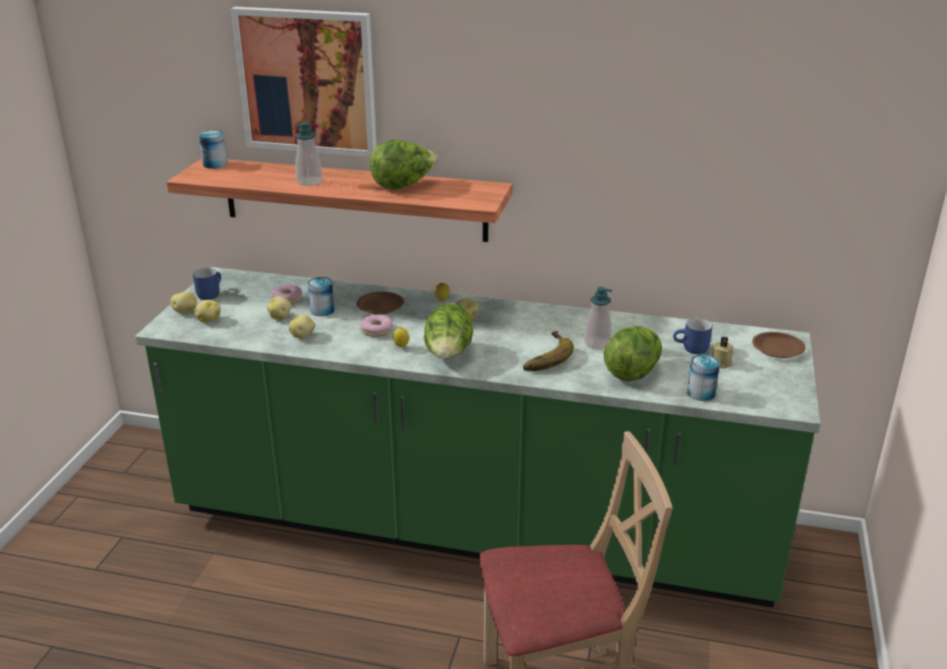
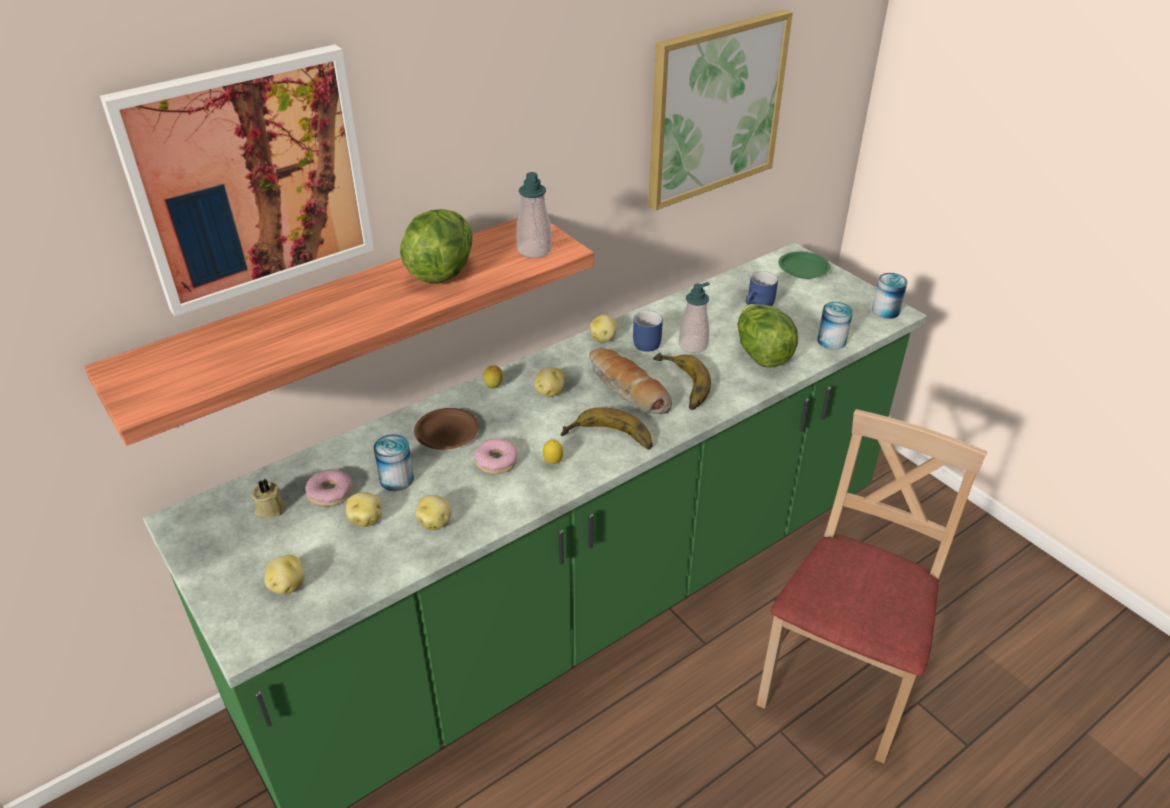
camera: 50 degrees left, 10 degrees up
potato [170,291,197,313] -> potato moved to [589,315,618,343]
blue mug [193,268,221,300] -> blue mug moved to [633,311,663,352]
can [199,131,227,169] -> can moved to [872,273,908,319]
soap dispenser [295,122,322,186] -> soap dispenser moved to [516,172,552,258]
lettuce [424,303,473,359] -> banana [561,407,653,450]
beige candle [712,336,733,369] -> beige candle moved to [251,479,286,518]
brown plate [752,332,806,358] -> green plate [778,251,830,279]
none -> bread [589,348,672,414]
none -> picture [648,9,793,210]

